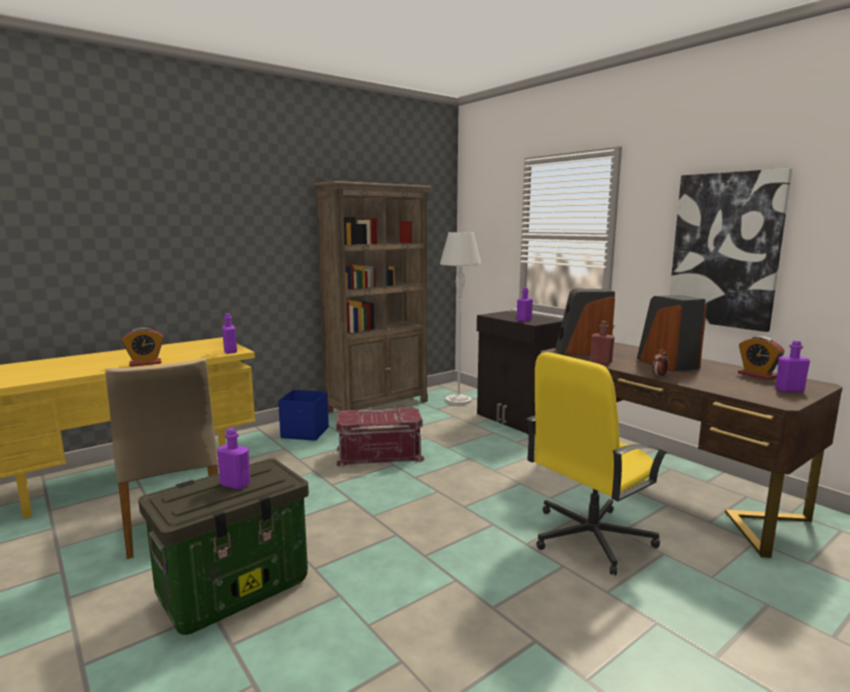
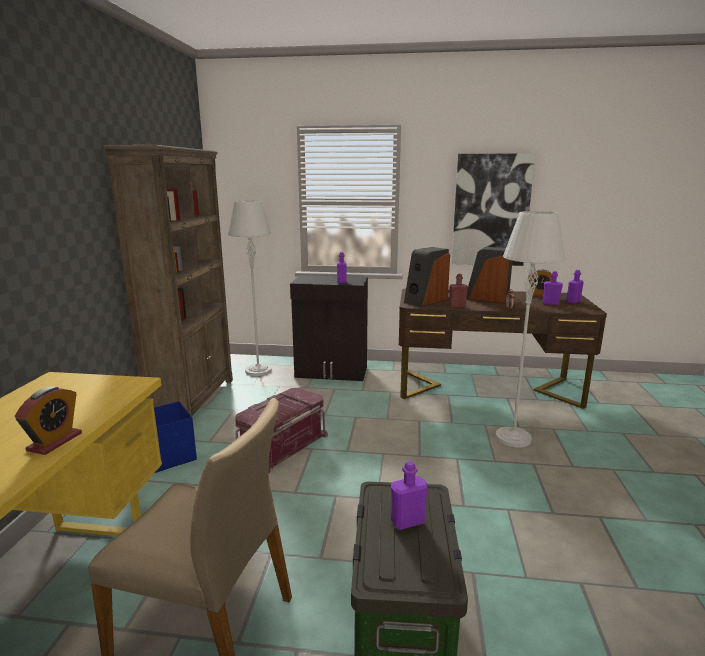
camera: 45 degrees left, 5 degrees up
purple bottle [222,313,237,354] -> purple bottle moved to [543,271,563,305]
yellow office chair [526,352,668,575] -> grey floor lamp [495,211,565,448]

